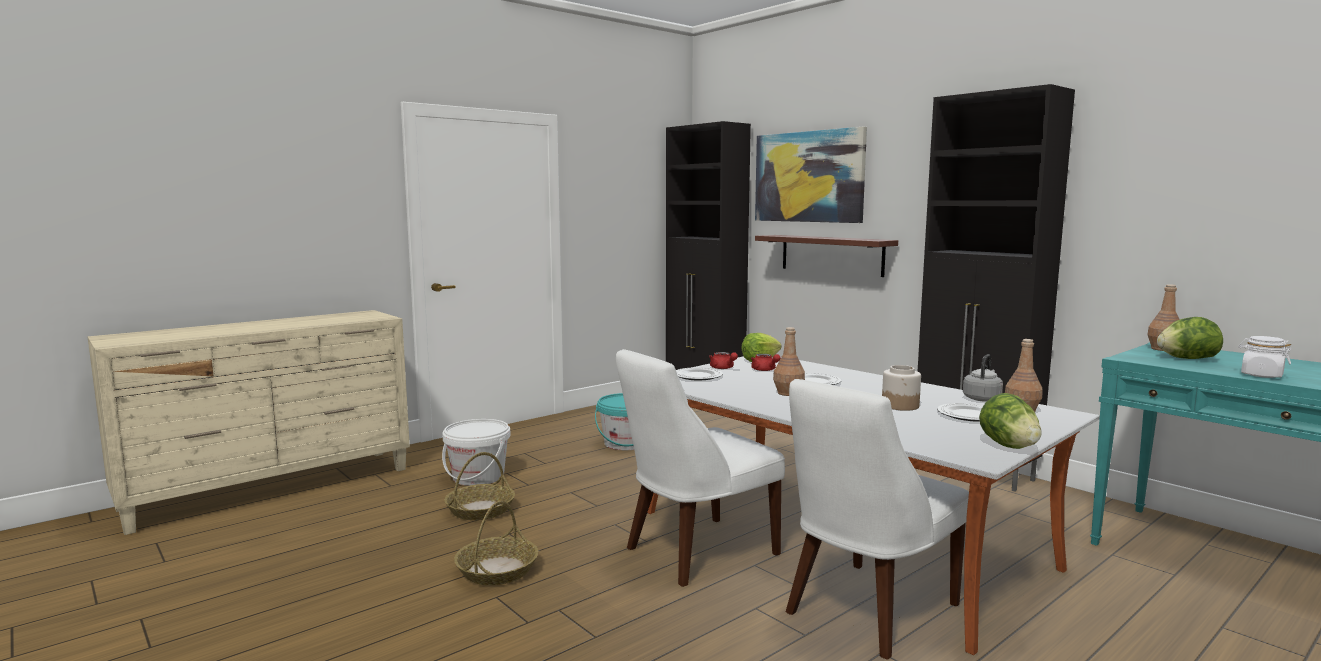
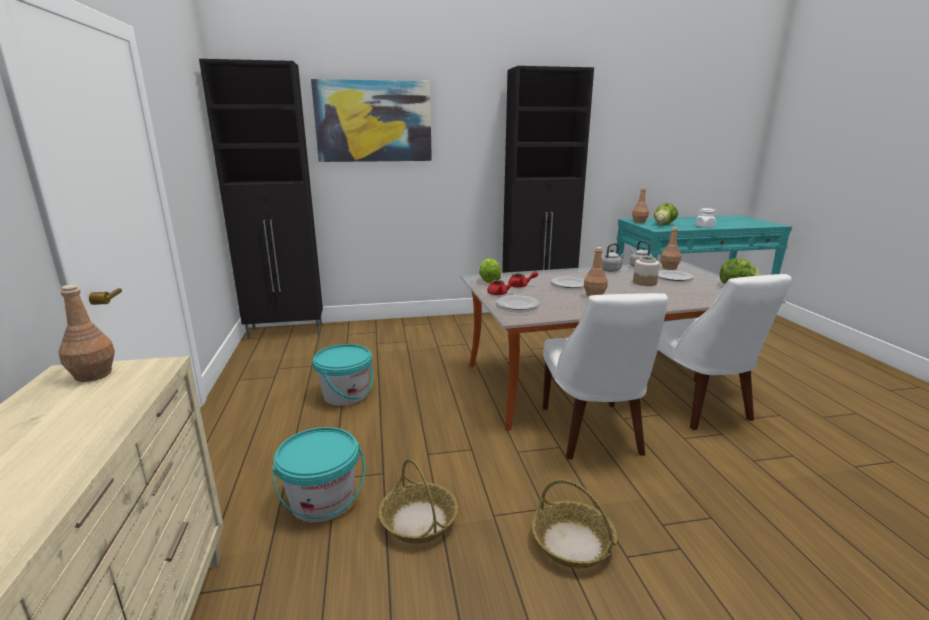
camera: 60 degrees left, 10 degrees up
white bucket [442,419,511,486] -> turquoise bucket [273,427,365,523]
shelf [755,235,898,277] -> none
none -> brown bottle [58,284,115,382]
none -> grey kettle [602,243,624,272]

